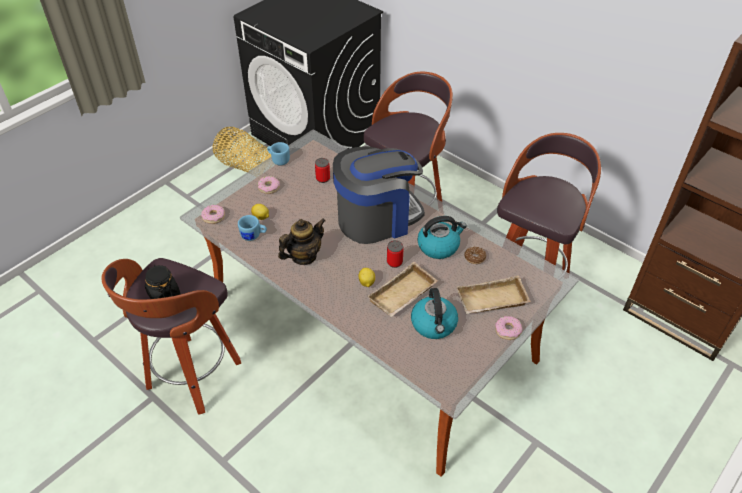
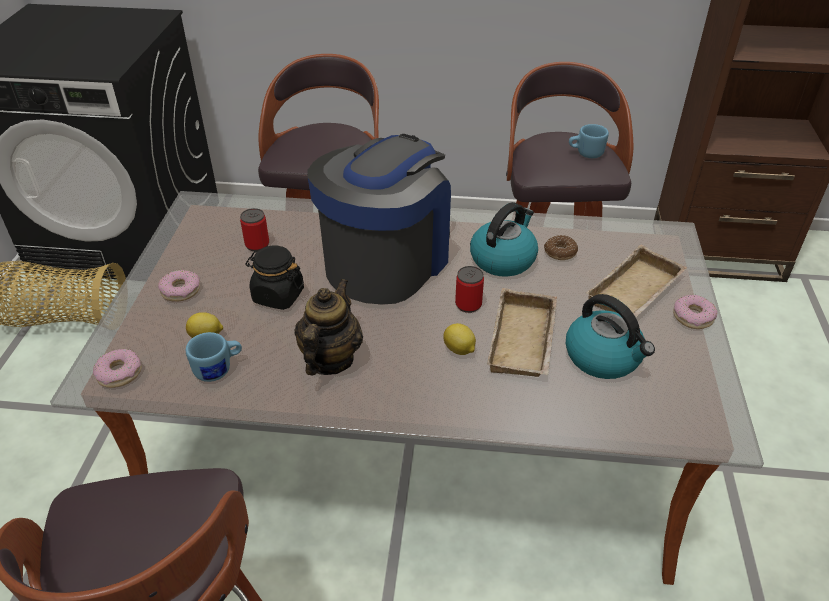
camera: 35 degrees left, 5 degrees down
black jar [145,265,180,299] -> black jar moved to [246,246,304,310]
blue mug [267,142,290,165] -> blue mug moved to [569,124,609,158]

